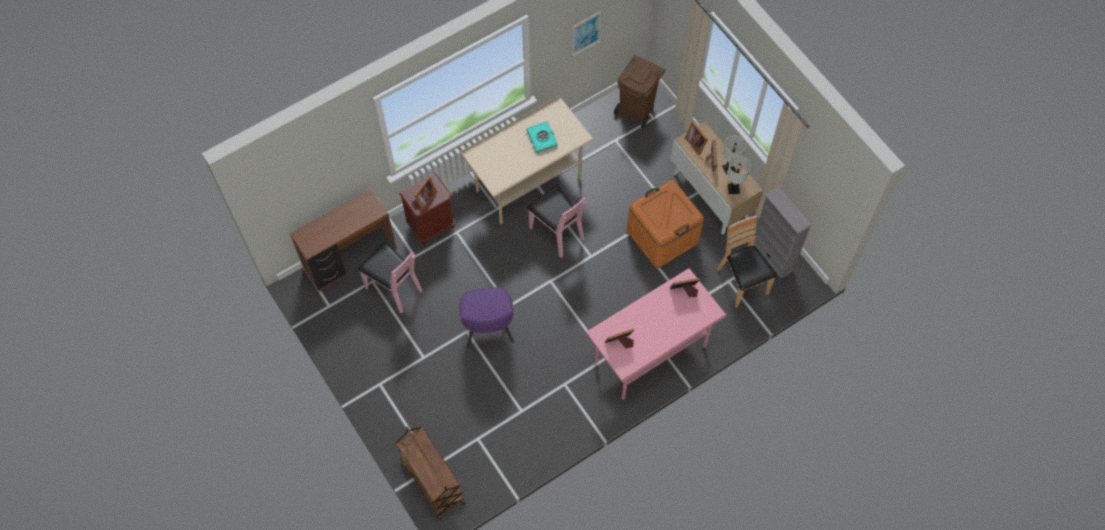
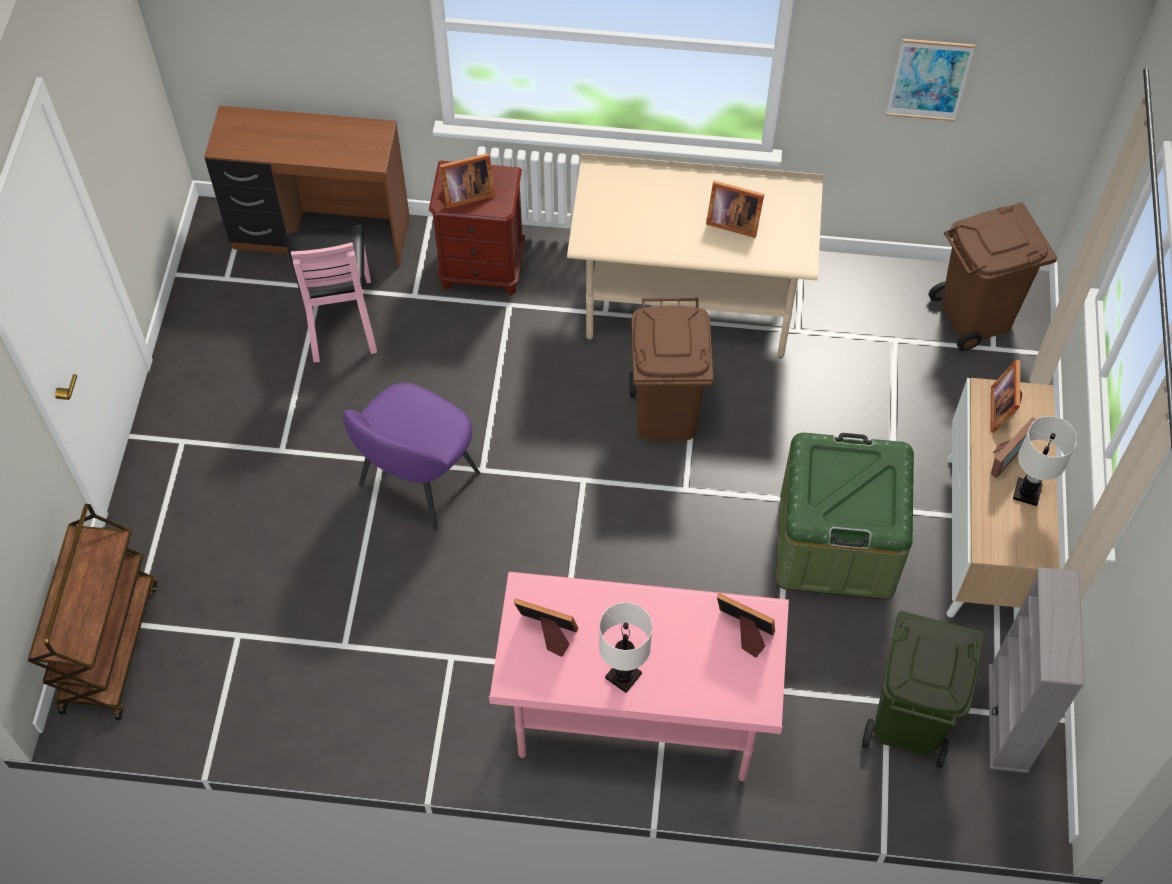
camera: 40 degrees right, 5 degrees down
turquoise book [526,121,558,153] -> picture frame [706,180,764,238]
pink chair [527,185,586,258] -> brown trash can [629,297,713,441]
orange storage box [627,180,704,268] -> green storage box [776,433,914,599]
brown chair [717,216,777,308] -> green trash can [862,611,984,768]
white table lamp [727,155,751,194] -> white table lamp moved to [599,602,652,693]

